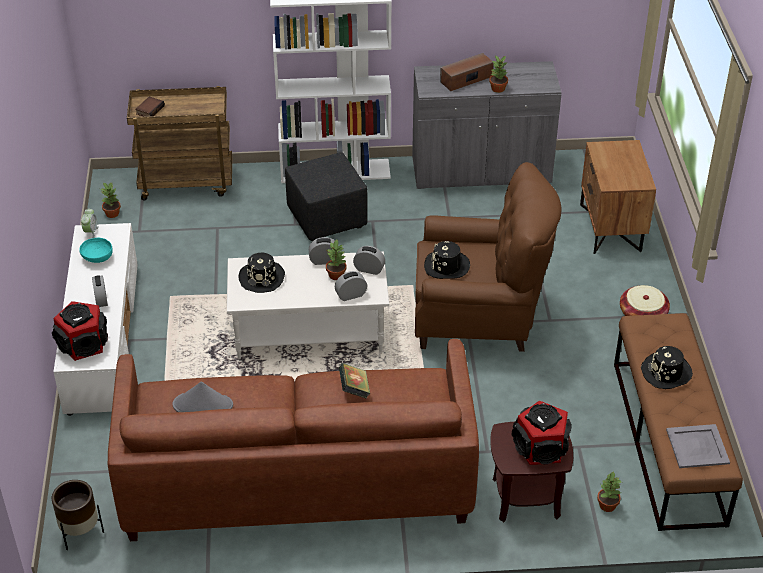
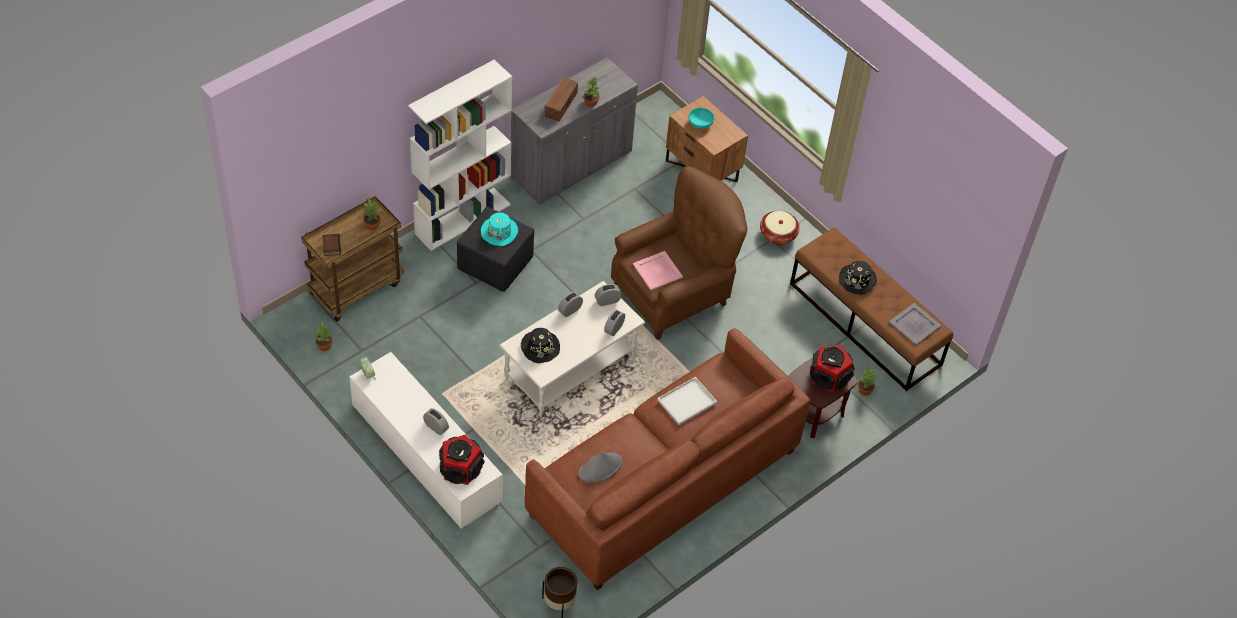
camera: 40 degrees left, 10 degrees up
turquoise bowl [79,238,113,263] -> turquoise bowl moved to [688,108,714,129]
potted plant [326,240,346,280] -> potted plant moved to [363,200,380,230]
book [339,363,371,399] -> white tray [657,377,717,425]
black hat [424,241,470,279] -> pink tray [633,251,683,290]
none -> turquoise hat [481,212,518,246]

